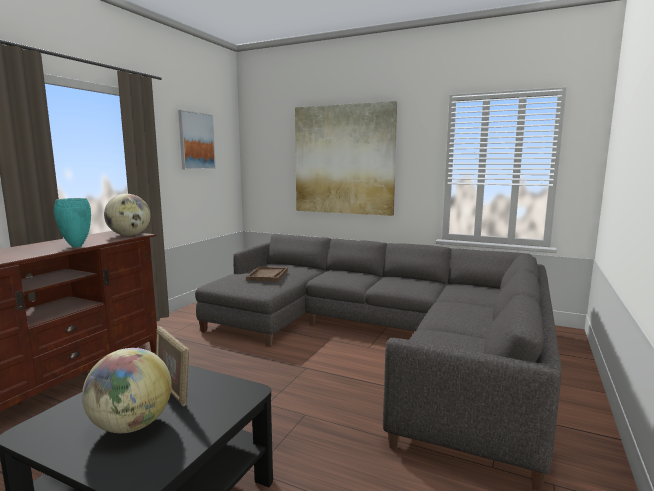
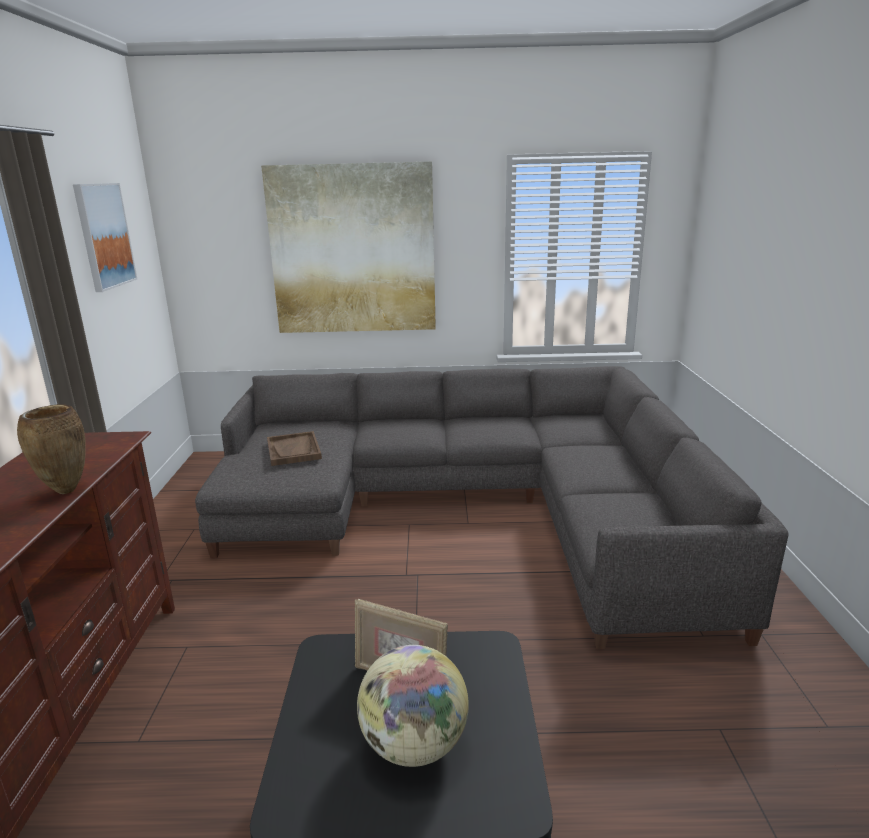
camera: 25 degrees left, 10 degrees up
turquoise vase [54,198,91,247] -> brown vase [17,404,86,494]
globe [104,194,151,236] -> none

